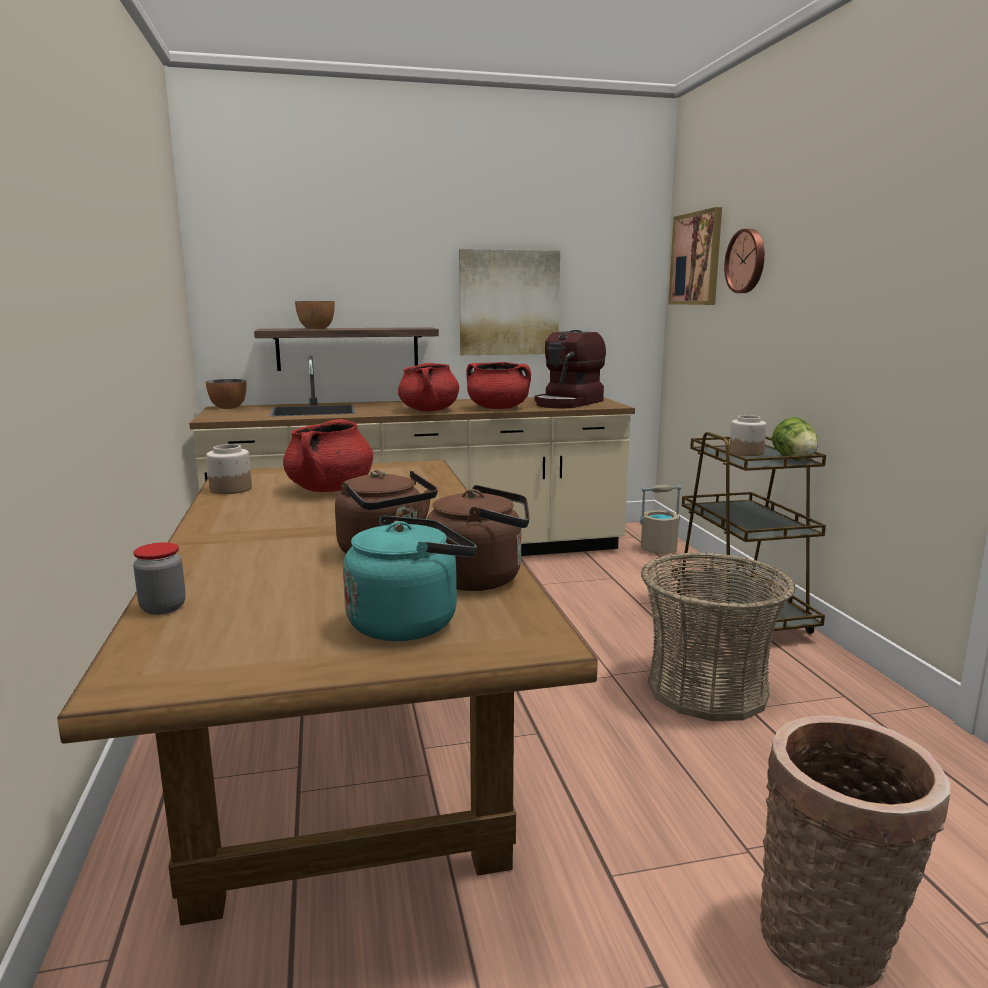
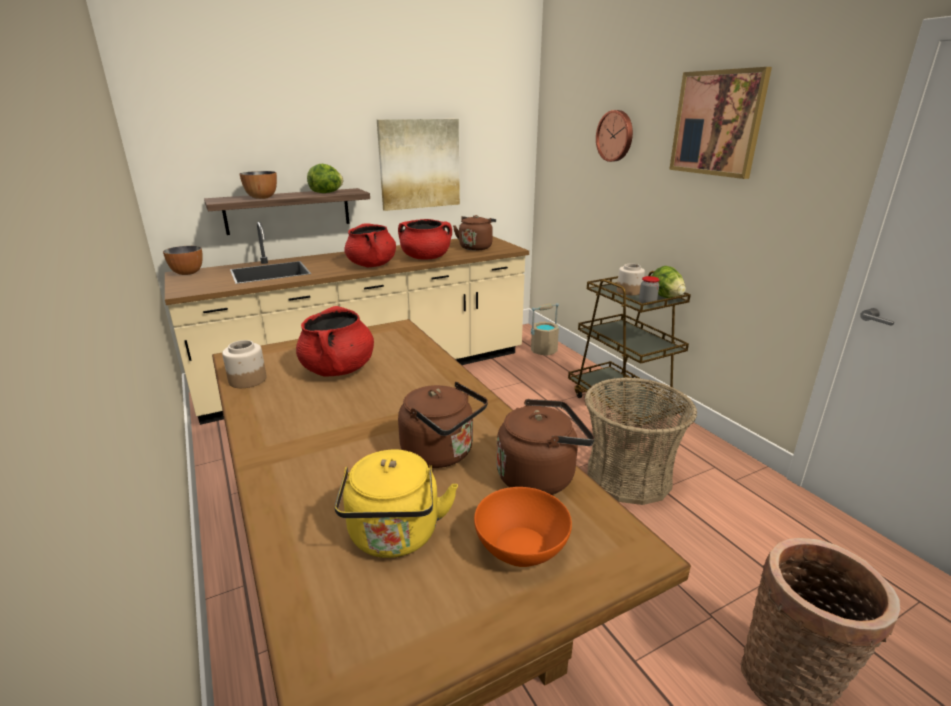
camera: 15 degrees left, 10 degrees up
jar [133,542,186,615] -> jar moved to [639,276,660,305]
turquoise kettle [343,516,477,641] -> orange bowl [474,487,572,567]
coffee machine [535,330,606,408] -> brown kettle [453,215,496,250]
picture [668,207,722,305] -> picture moved to [669,67,772,179]
none -> lettuce [307,164,343,193]
none -> yellow kettle [335,450,458,558]

